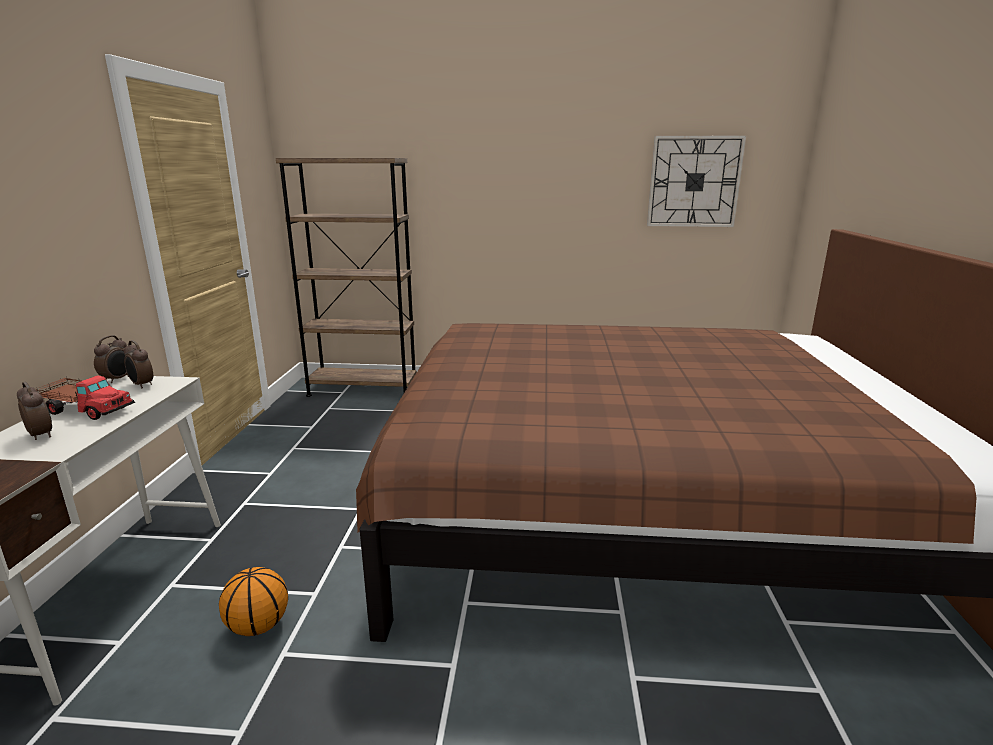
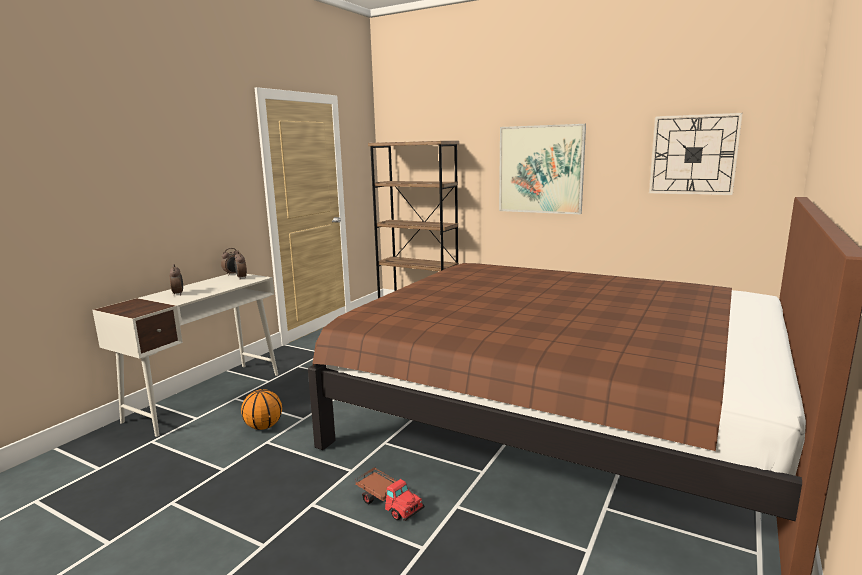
camera: 25 degrees right, 5 degrees down
toy truck [37,375,135,420] -> toy truck moved to [355,466,425,521]
none -> picture [499,124,586,214]

